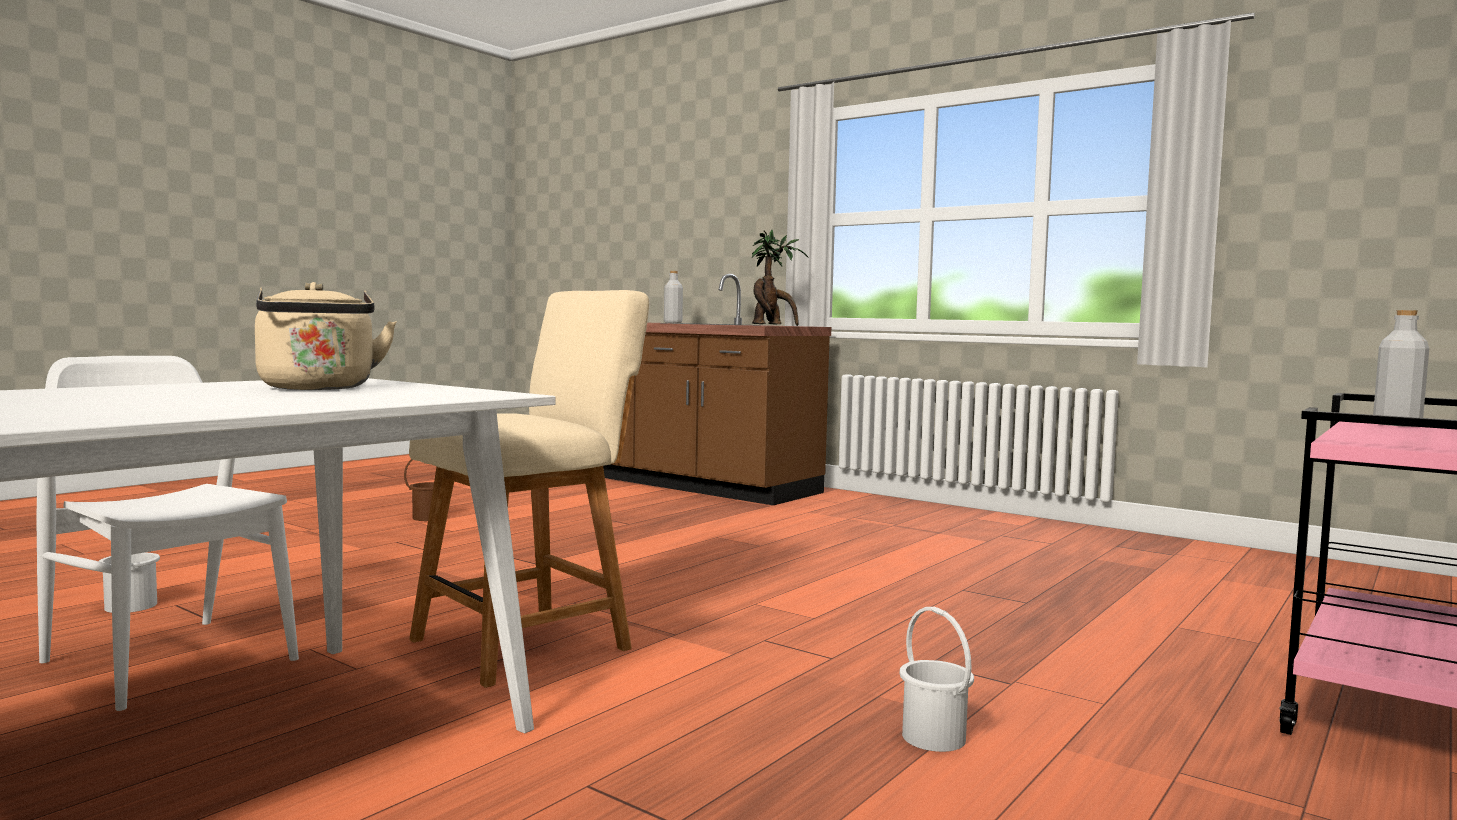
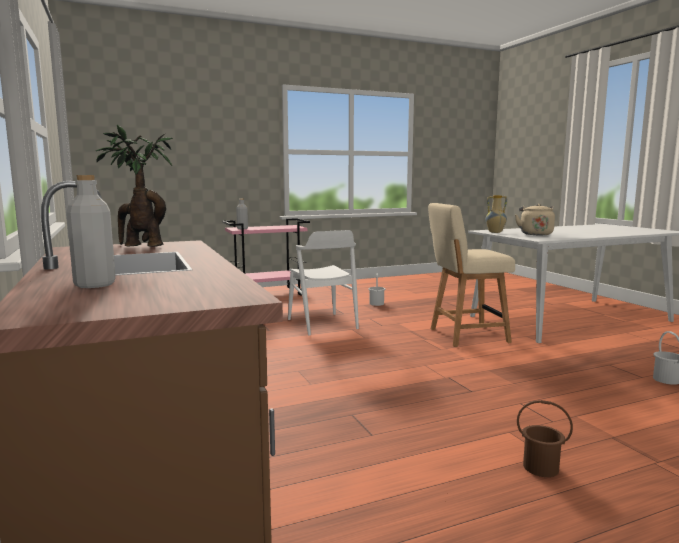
camera: 150 degrees left, 5 degrees up
white chair [36,356,299,711] -> white chair moved to [288,230,359,335]
none -> vase [486,195,507,233]

